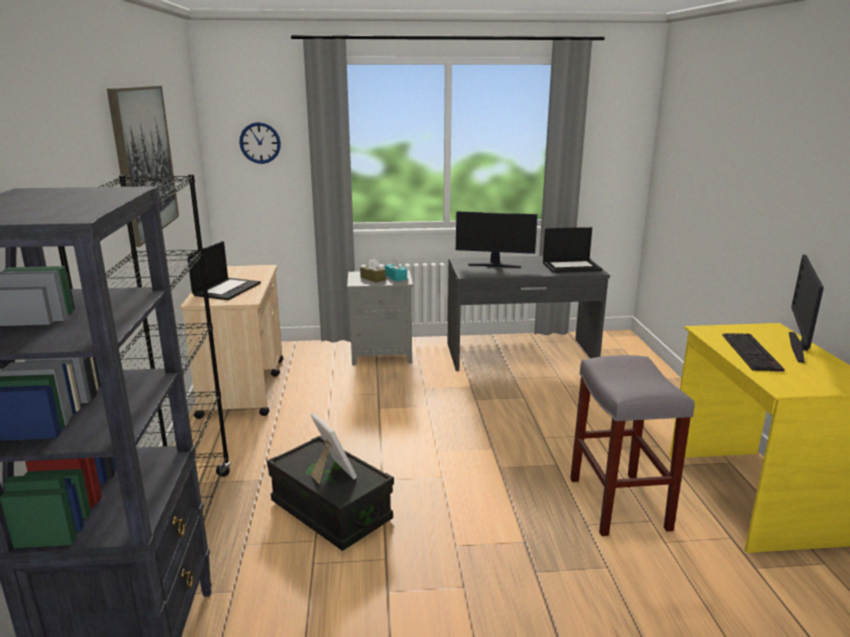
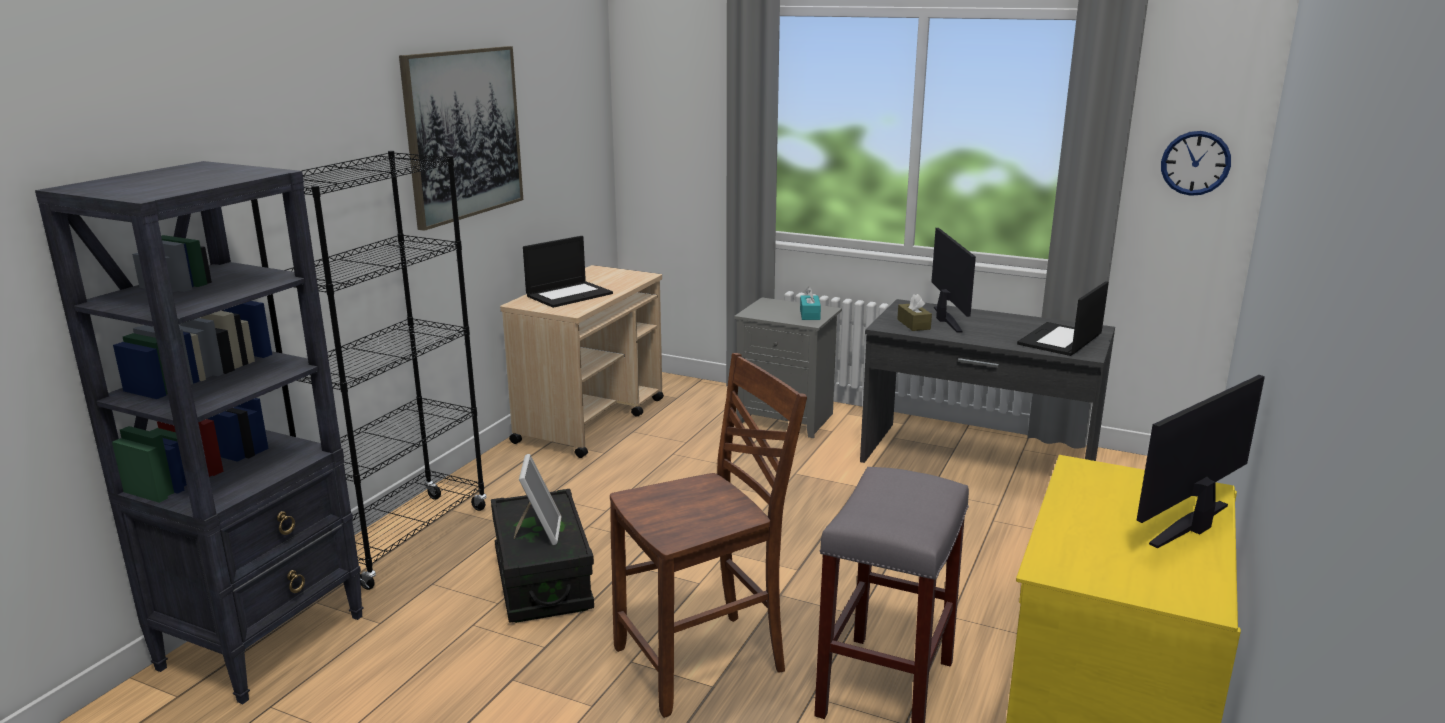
camera: 30 degrees right, 0 degrees up
wall clock [239,122,281,164] -> wall clock moved to [1161,131,1231,196]
brown tissue box [360,258,386,282] -> brown tissue box moved to [897,294,932,331]
monitor [456,212,537,268] -> monitor turned 135 degrees counterclockwise [931,228,976,333]
laptop [543,227,602,273] -> laptop turned 105 degrees clockwise [1017,281,1109,356]
keyboard [722,333,785,372] -> none
none -> brown chair [610,353,807,718]

